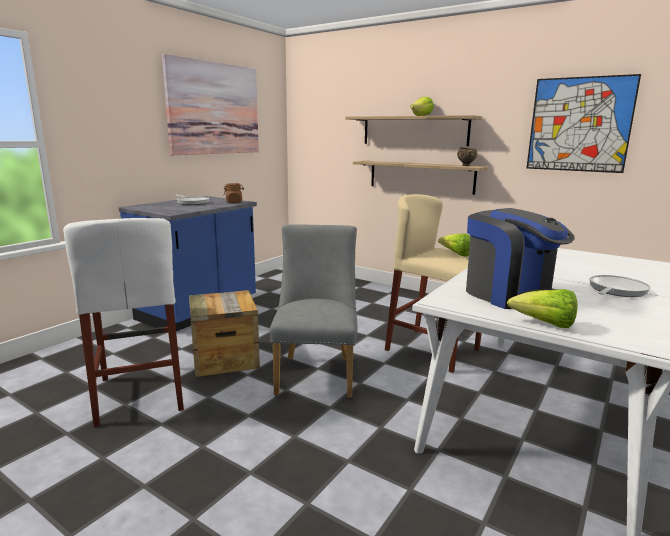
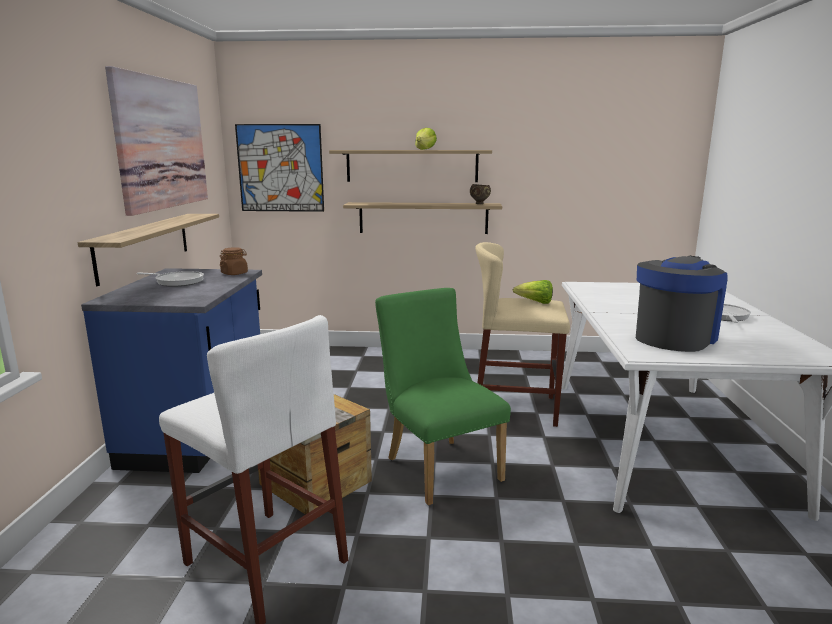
camera: 30 degrees left, 0 degrees up
grey chair [269,224,357,398] -> green chair [375,288,511,505]
coffee machine [466,208,575,309] -> coffee machine turned 75 degrees counterclockwise [636,256,728,352]
lettuce [507,289,578,328] -> none
picture [527,74,641,173] -> picture moved to [235,124,324,212]
none -> shelf [78,214,219,286]

